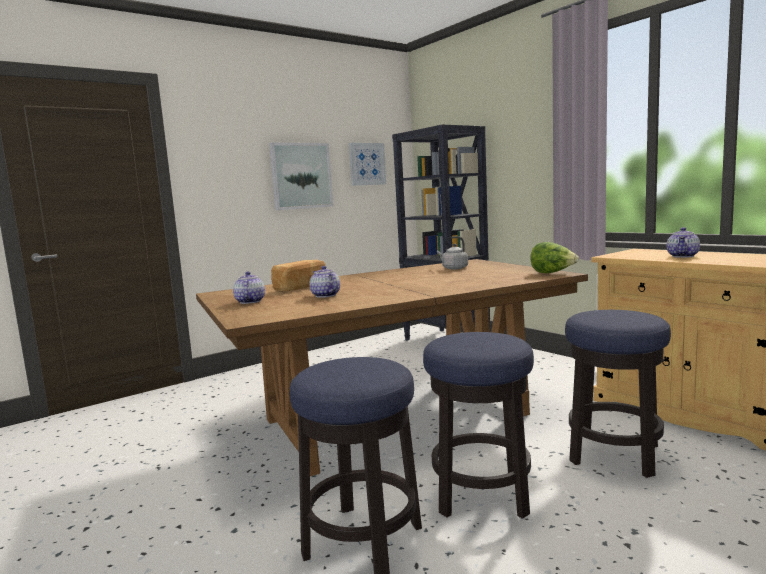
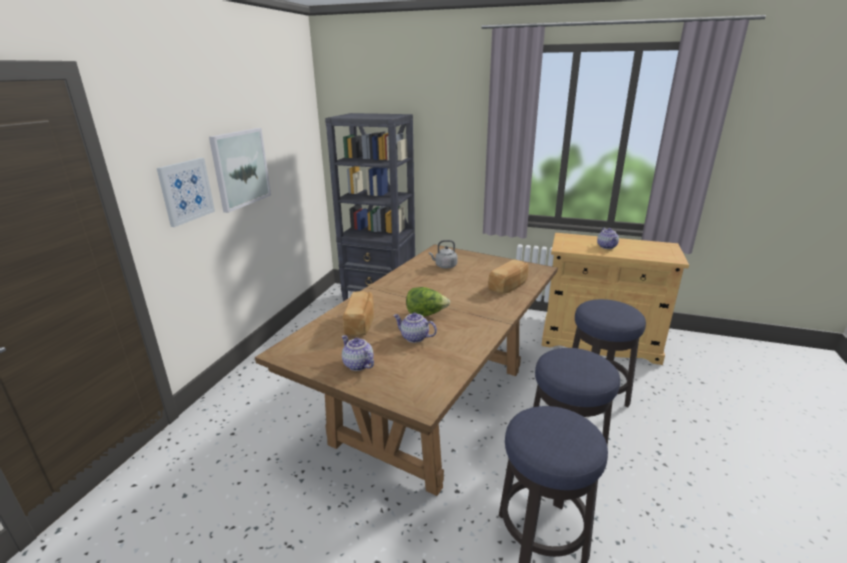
camera: 35 degrees left, 15 degrees up
picture [349,143,386,186] -> picture moved to [157,158,215,227]
lettuce [530,242,579,273] -> lettuce moved to [406,287,450,317]
none -> bread [488,259,529,294]

